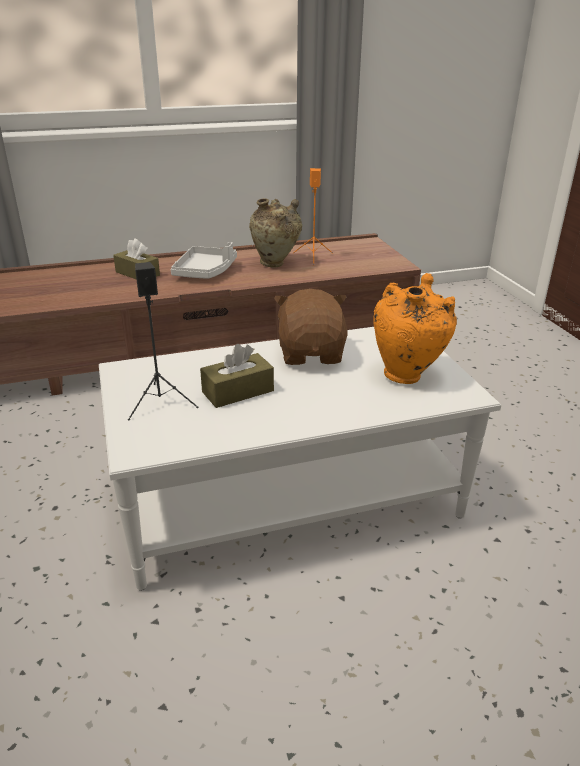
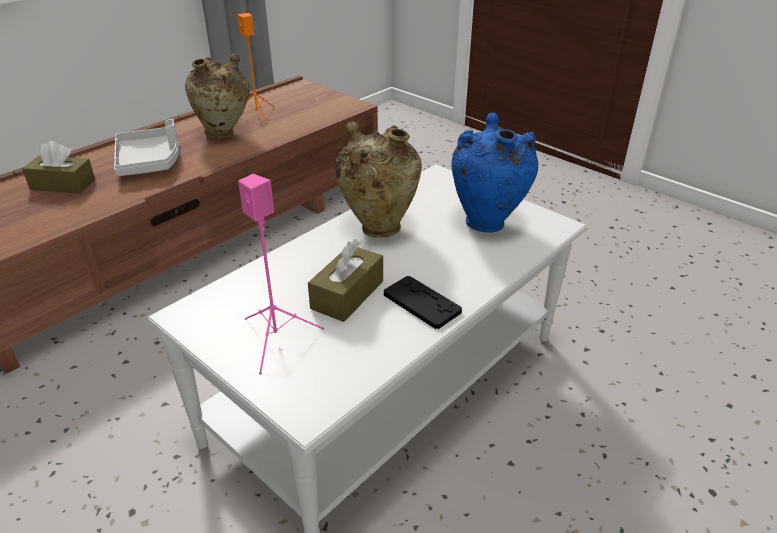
camera: 30 degrees left, 5 degrees up
black speaker [128,262,199,420] -> pink speaker [238,174,324,374]
brown plush toy [274,289,348,365] -> beige vase [335,121,422,238]
orange vase [373,273,457,384] -> blue vase [452,113,539,233]
none -> black game controller [384,276,462,329]

